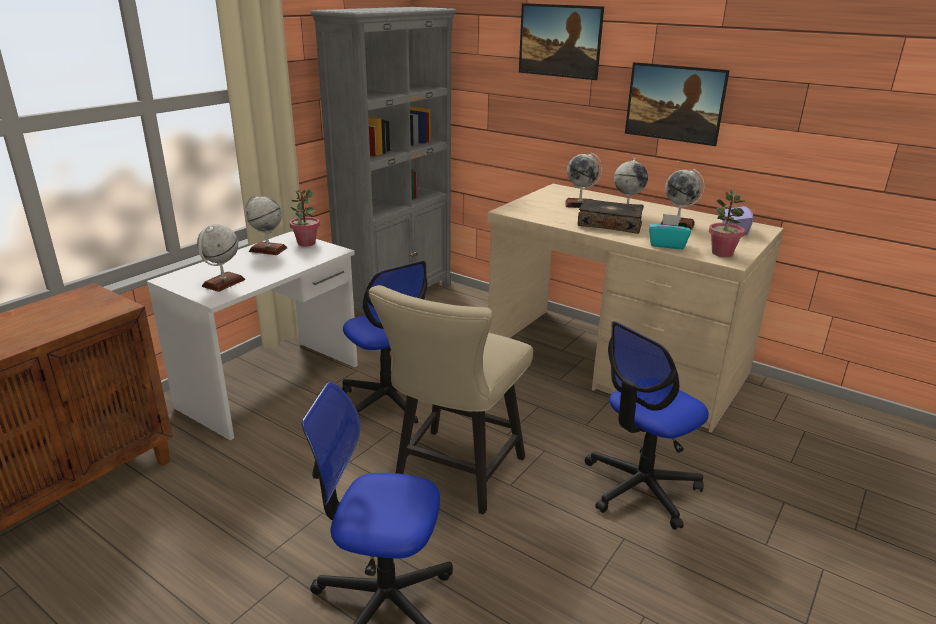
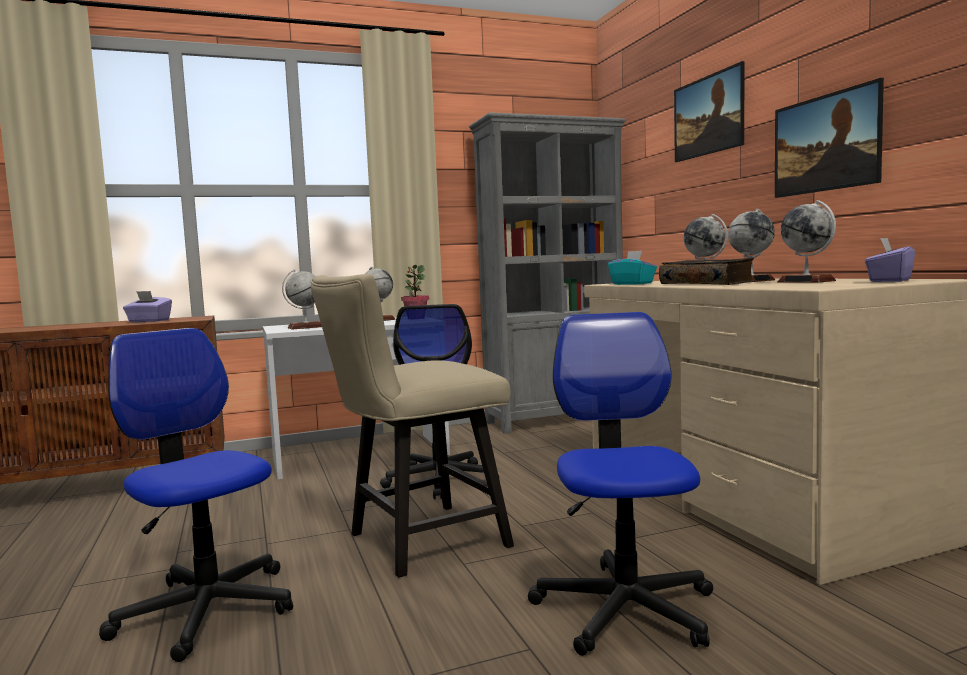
camera: 35 degrees right, 20 degrees down
office chair [585,321,709,530] -> office chair turned 90 degrees clockwise [528,312,713,656]
turquoise tissue box [649,214,691,249] -> turquoise tissue box moved to [608,250,657,285]
potted plant [709,189,745,257] -> none
none -> purple tissue box [123,291,172,322]

